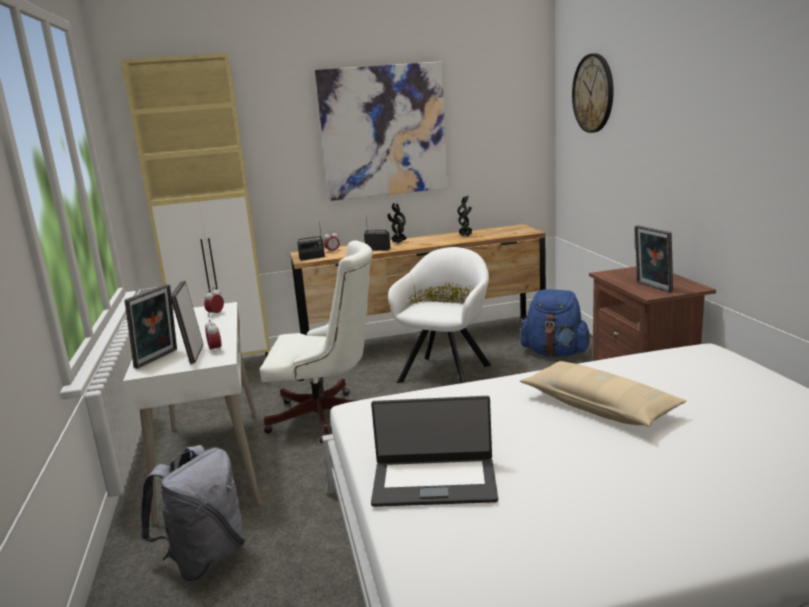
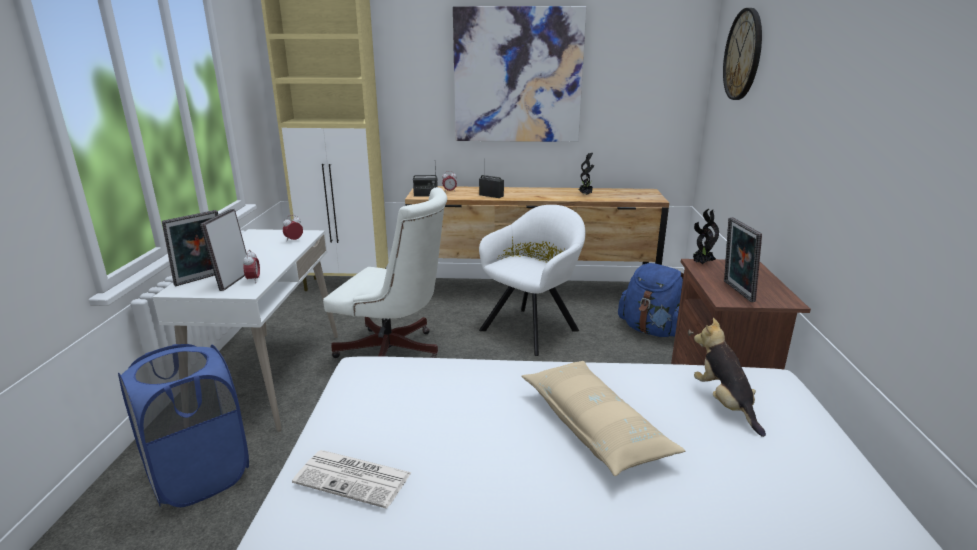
camera: 15 degrees right, 5 degrees up
grey backpack [141,445,246,581] -> blue laundry basket [118,344,249,507]
laptop [371,396,498,507] -> newspaper [292,450,412,508]
potted plant [387,203,406,243] -> potted plant moved to [693,209,719,265]
none -> plush toy [694,318,766,437]

